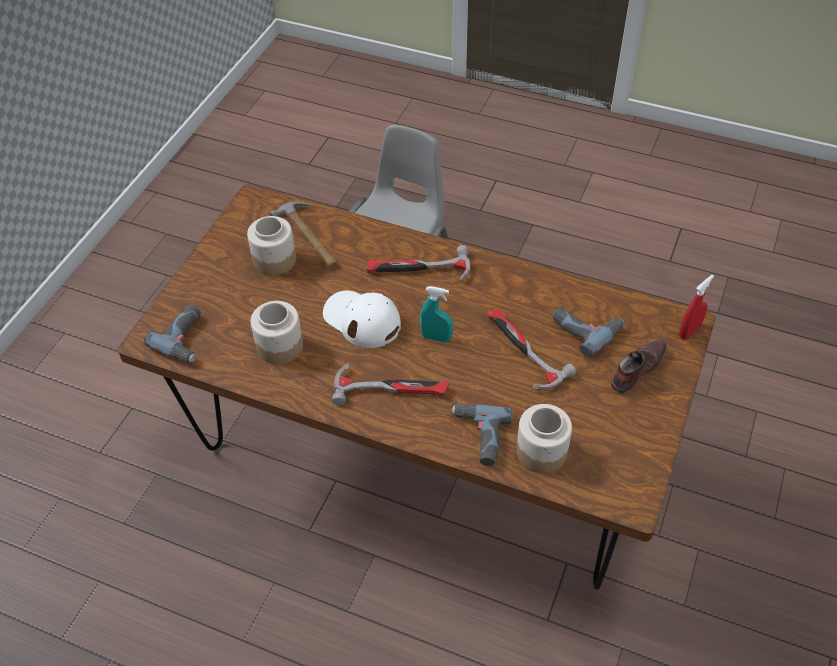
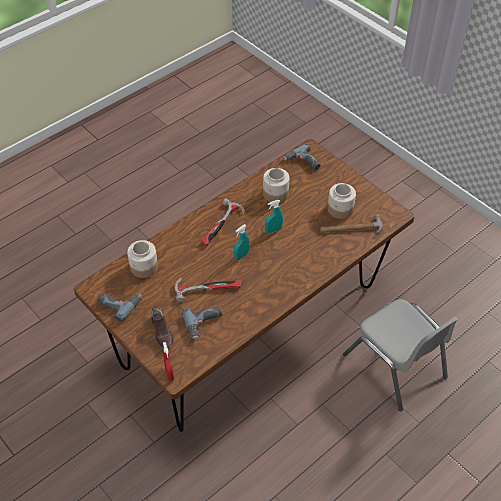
camera: 115 degrees right, 0 degrees up
white cap [323,291,401,348] -> turquoise spray bottle [265,200,283,233]
hammer [366,245,470,281] -> none
power drill [451,404,513,466] -> power drill moved to [97,293,142,322]

